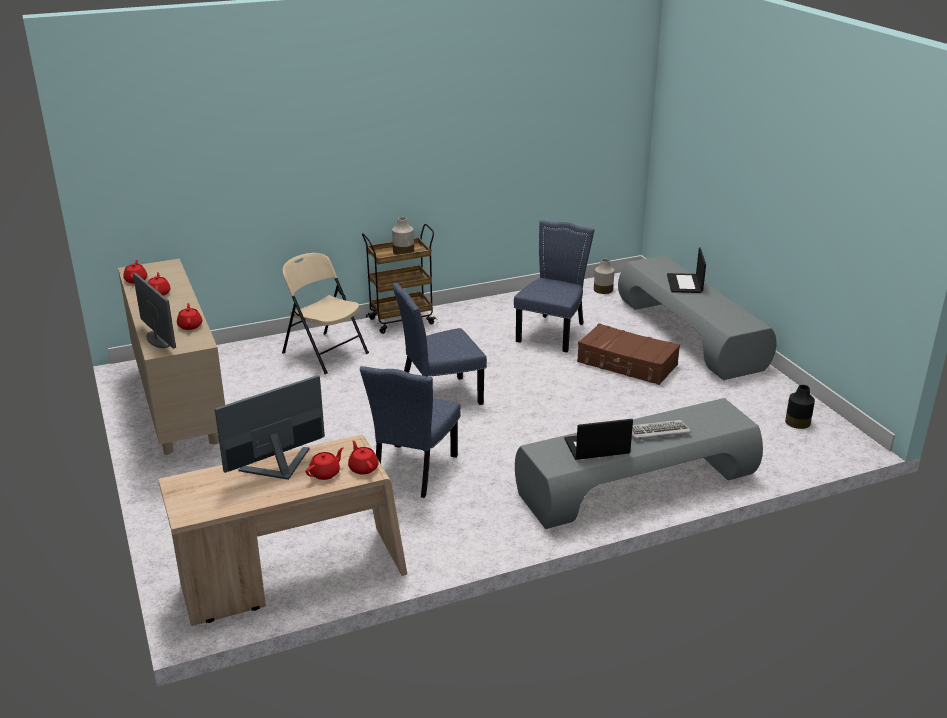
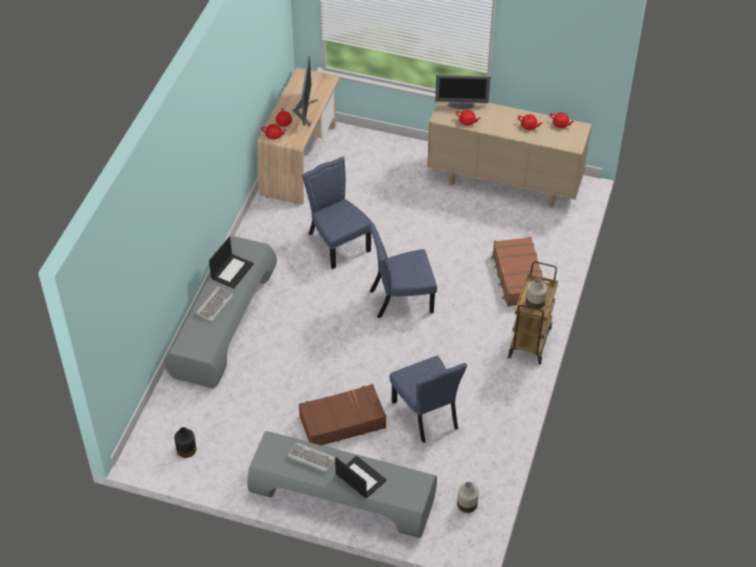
camera: 130 degrees right, 20 degrees up
beige chair [282,253,369,374] -> brown suitcase [491,237,544,306]
blue chair [393,283,487,405] -> blue chair turned 120 degrees counterclockwise [370,224,437,318]
none -> keyboard [287,442,336,472]

